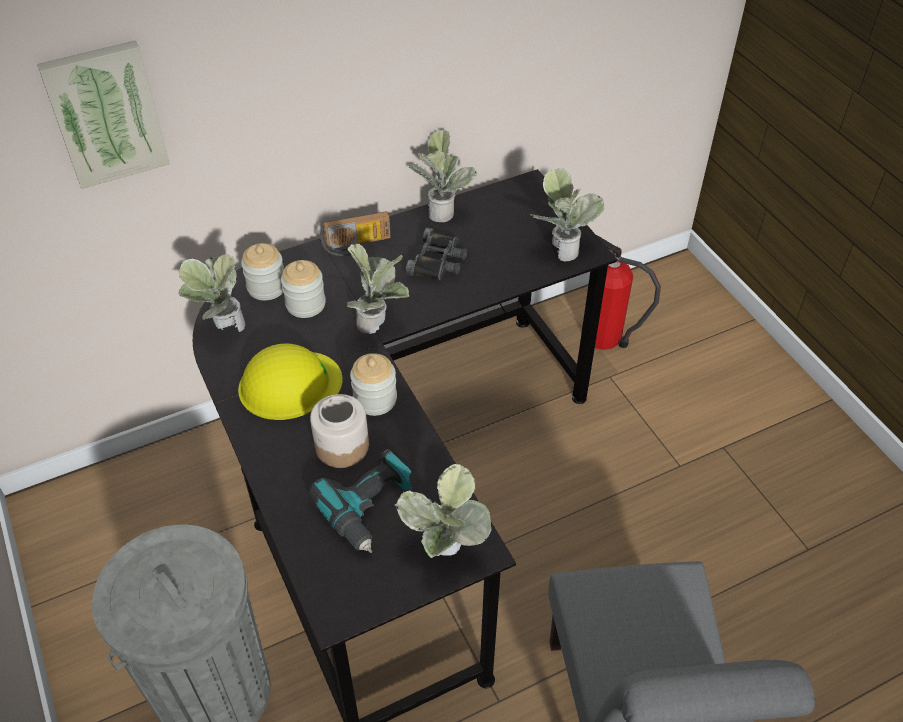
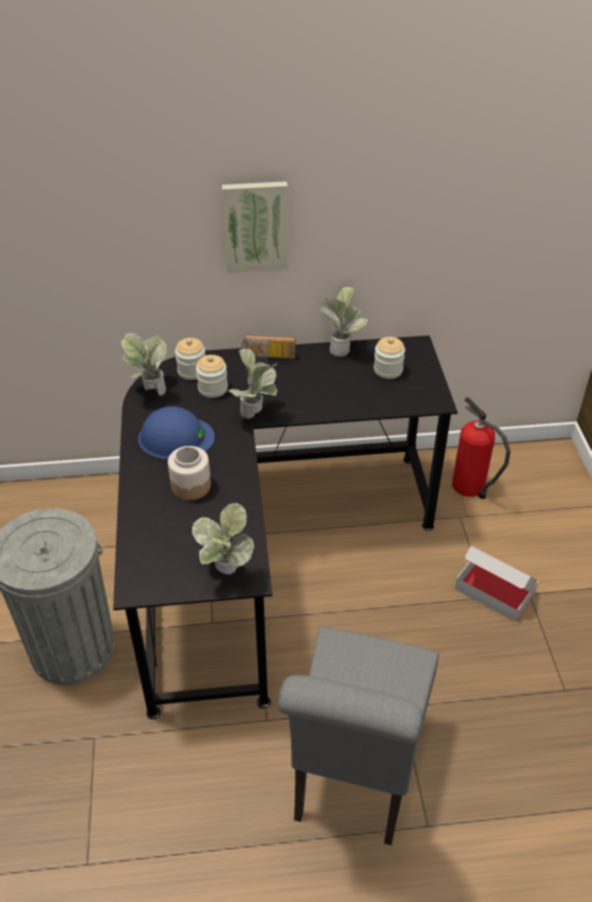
camera: 20 degrees right, 5 degrees down
picture [37,40,170,189] -> picture moved to [222,181,288,273]
yellow hard hat [238,343,342,420] -> blue hard hat [138,406,215,460]
power drill [308,449,412,553] -> none
jar [350,353,397,416] -> jar moved to [374,337,405,379]
black binoculars [405,227,467,280] -> none
potted plant [530,168,605,261] -> none
none -> cardboard box [455,545,539,622]

